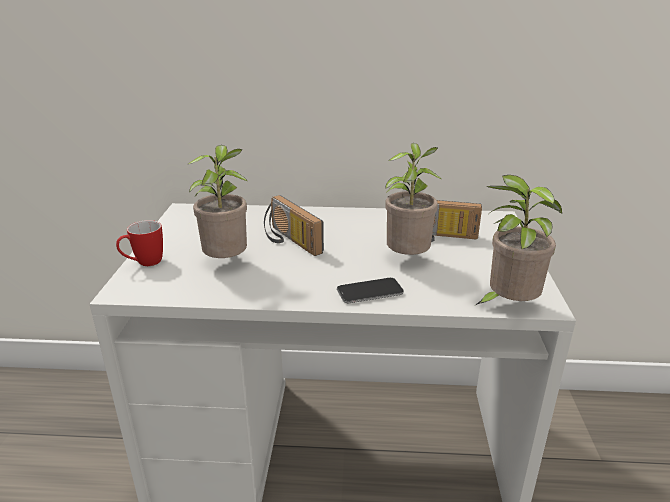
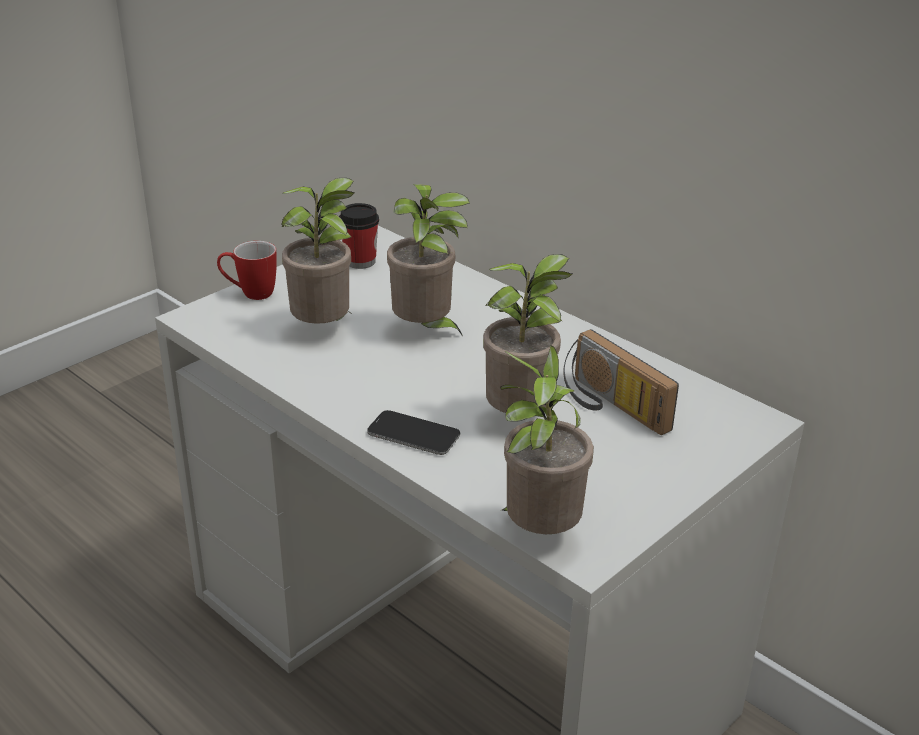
camera: 40 degrees right, 5 degrees up
radio [264,195,324,256] -> potted plant [387,184,470,336]
none -> cup [339,203,379,269]

